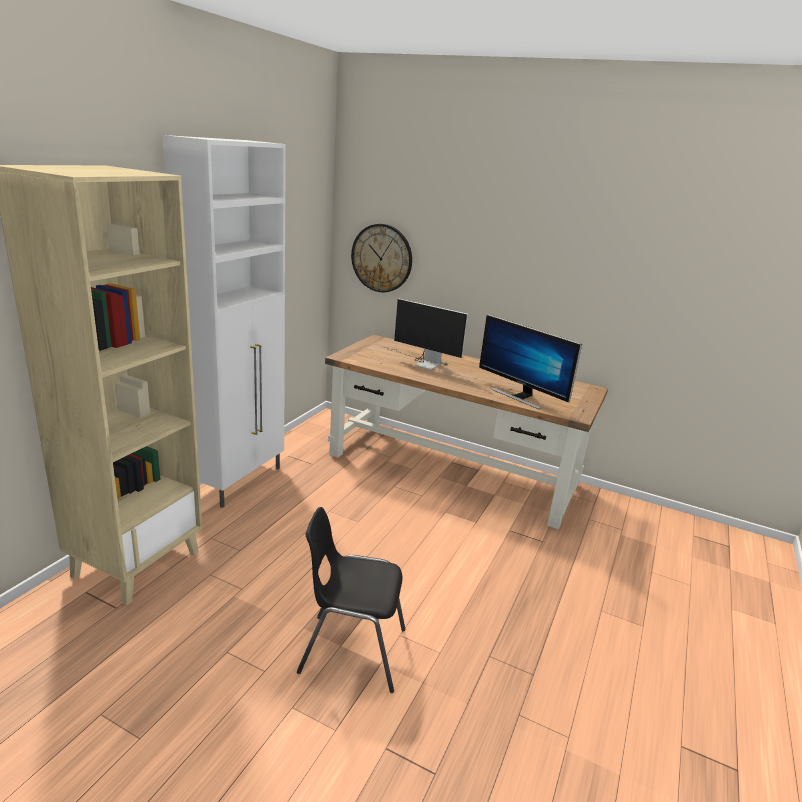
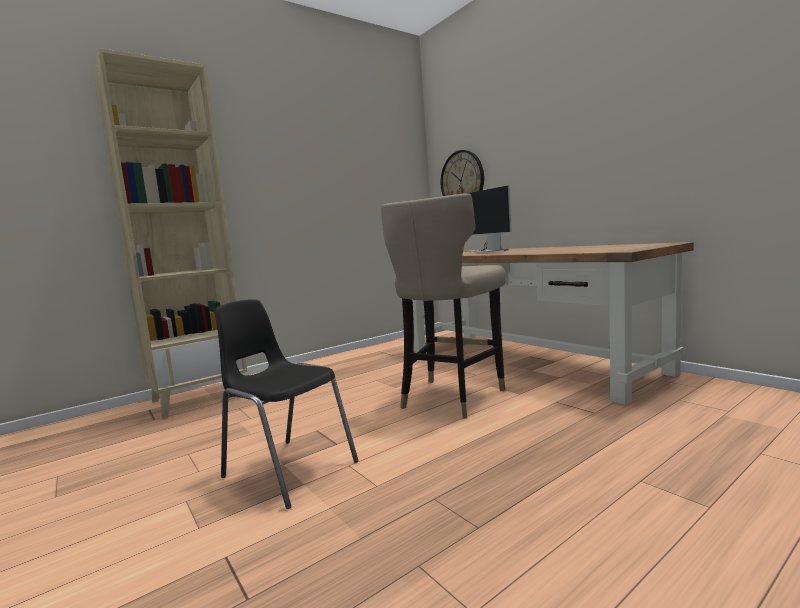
camera: 30 degrees right, 15 degrees down
white cabinet [163,135,286,508] -> none
monitor [479,314,582,409] -> none
none -> beige stool [381,193,506,419]

